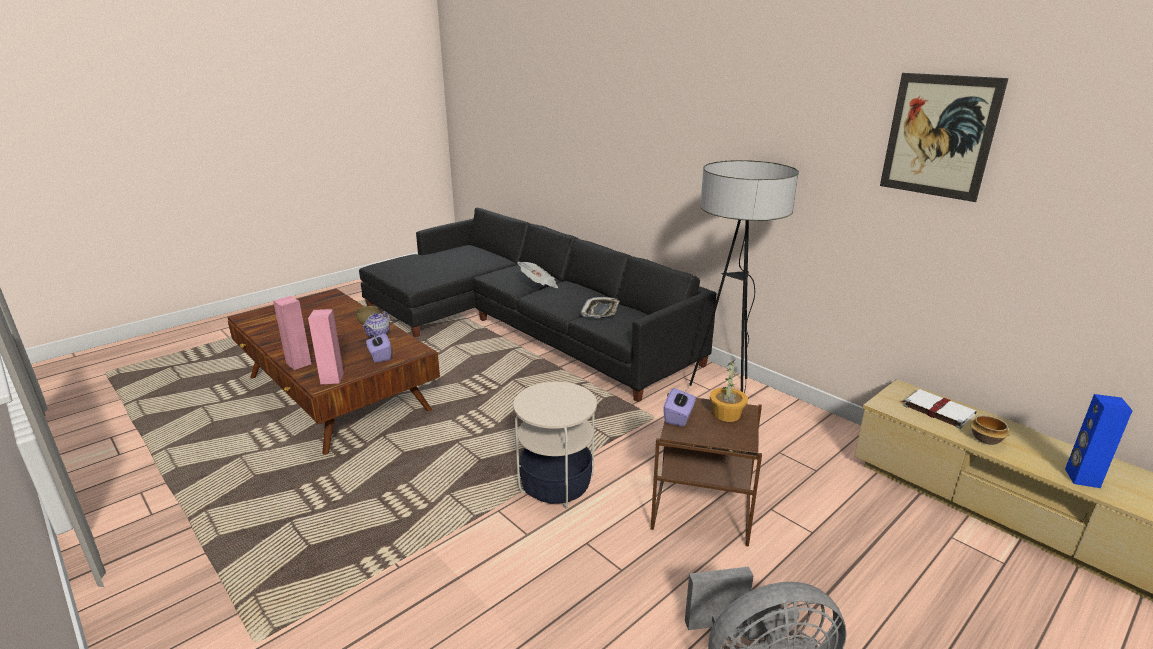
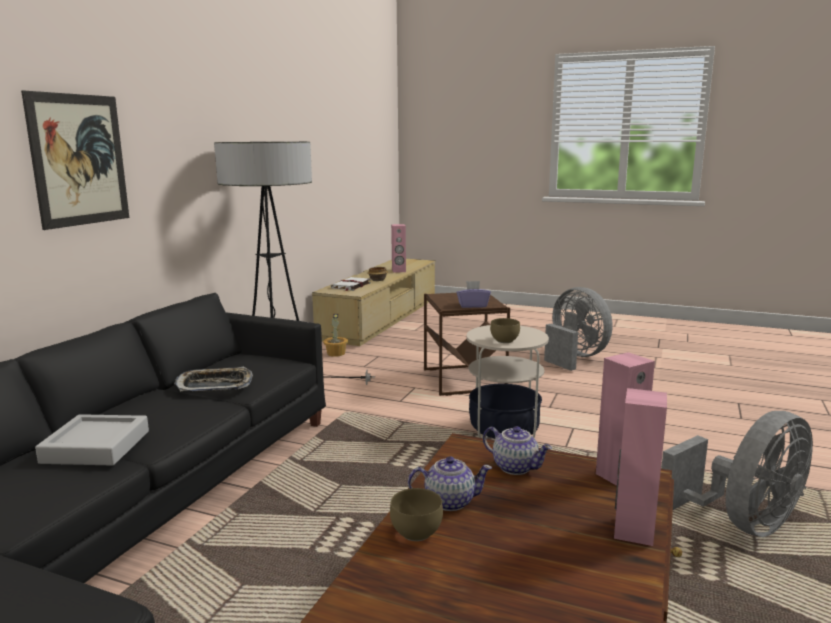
camera: 115 degrees left, 10 degrees down
purple tissue box [366,333,391,363] -> teapot [483,426,552,475]
newspaper [517,262,558,288] -> grey tray [35,414,149,466]
potted plant [710,360,748,422] -> potted plant moved to [323,314,348,357]
picture [880,73,1009,202] -> picture moved to [21,90,129,230]
blue speaker [1065,394,1133,488] -> pink speaker [391,224,406,273]
none -> brown bowl [490,318,520,343]
none -> grey fan [661,411,813,537]

